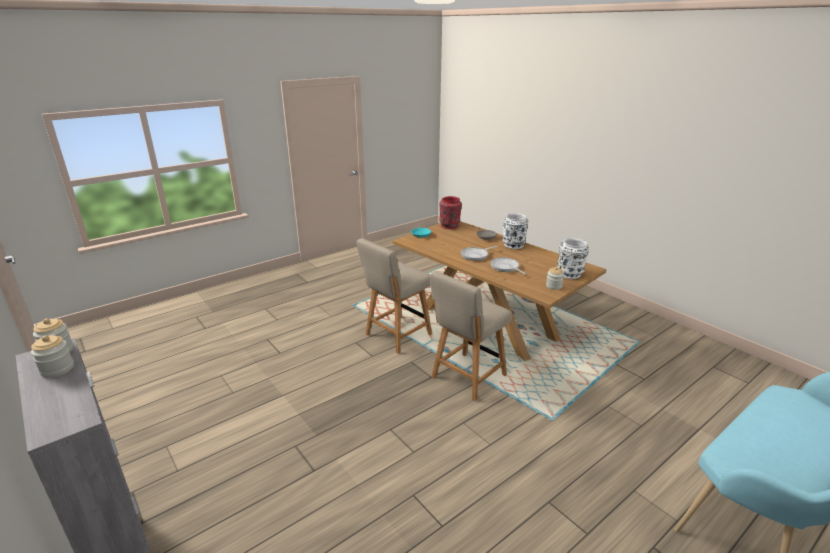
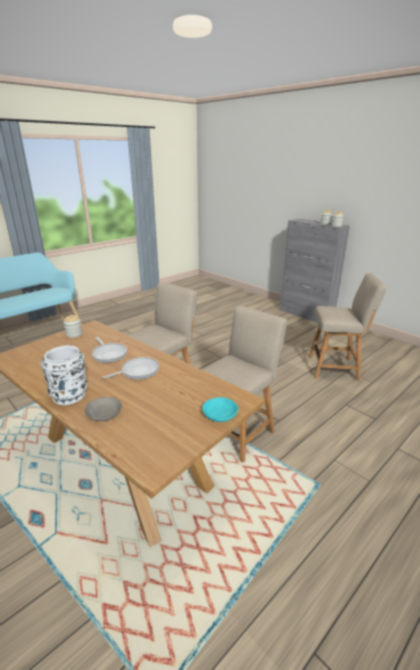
camera: 175 degrees right, 0 degrees up
red vase [439,196,462,229] -> none
white vase [557,238,589,279] -> none
none -> beige chair [309,273,386,381]

